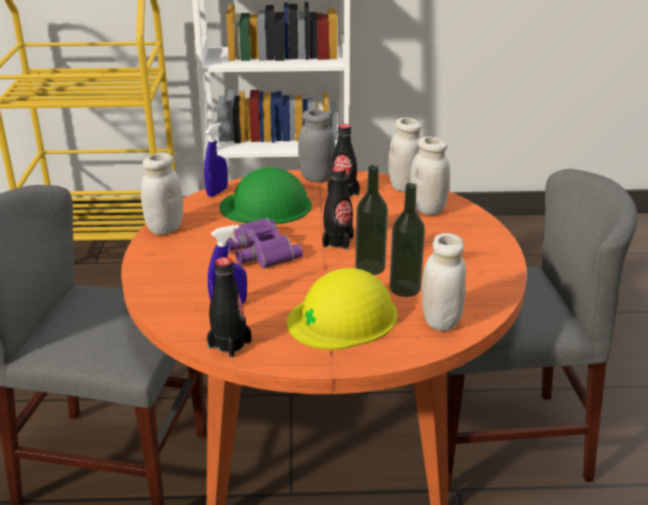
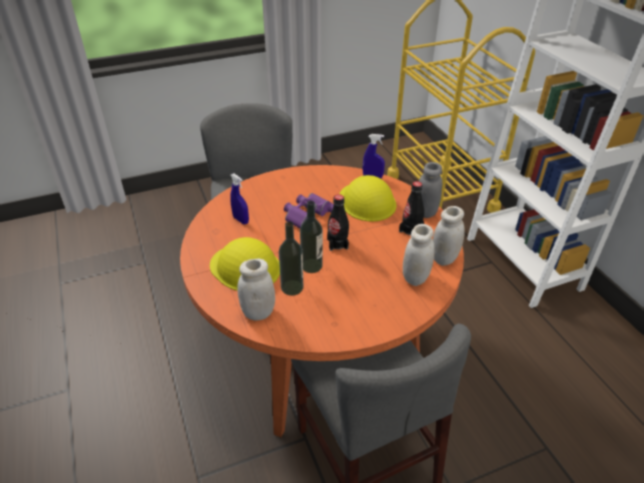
camera: 70 degrees right, 10 degrees up
white jar [141,153,183,235] -> none
black bottle [207,257,251,358] -> none
green hard hat [219,167,312,224] -> yellow hard hat [340,175,396,222]

